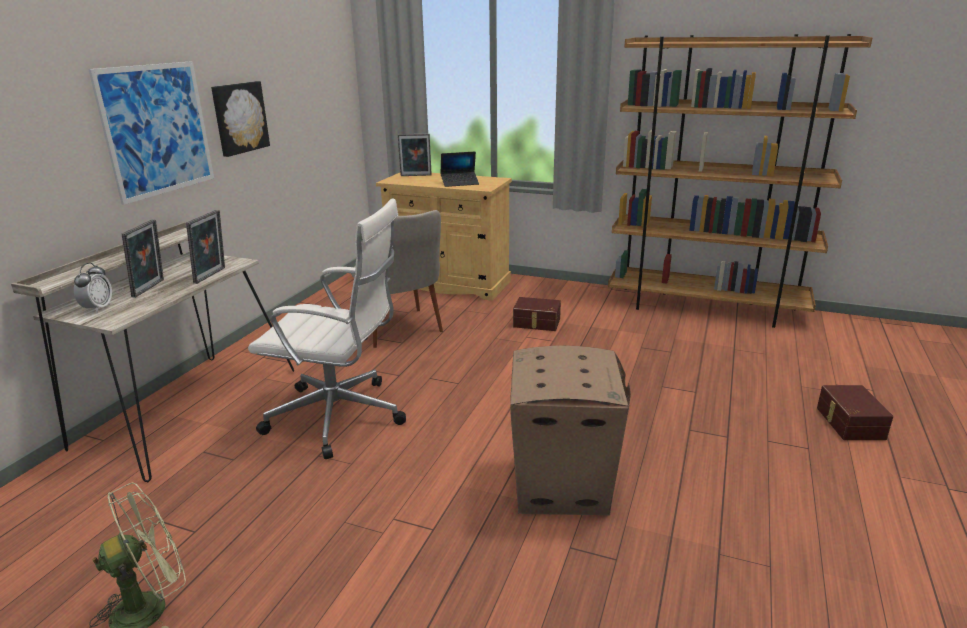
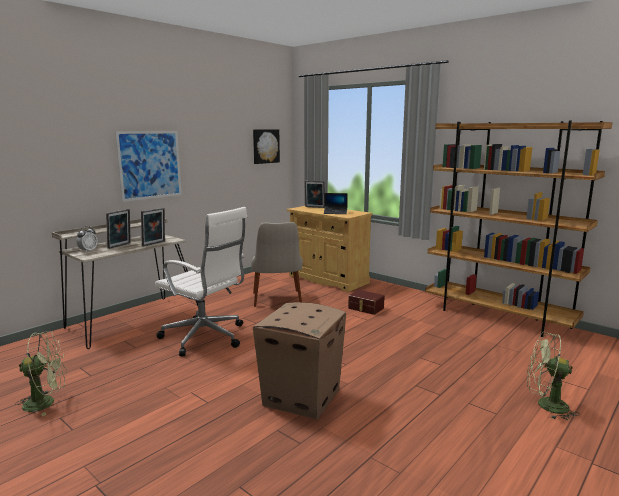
camera: 20 degrees right, 10 degrees down
picture [211,81,270,157] -> picture moved to [253,129,280,164]
brown storage box [817,385,893,440] -> green fan [527,332,580,420]

